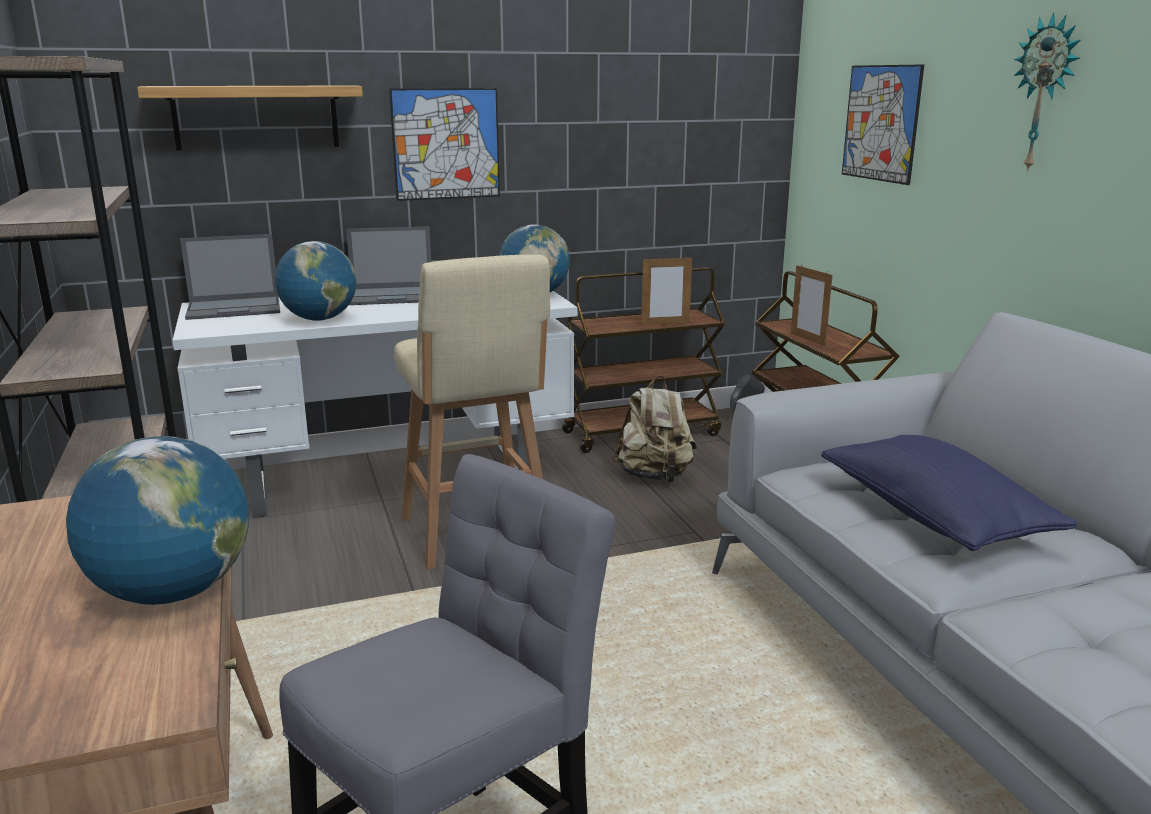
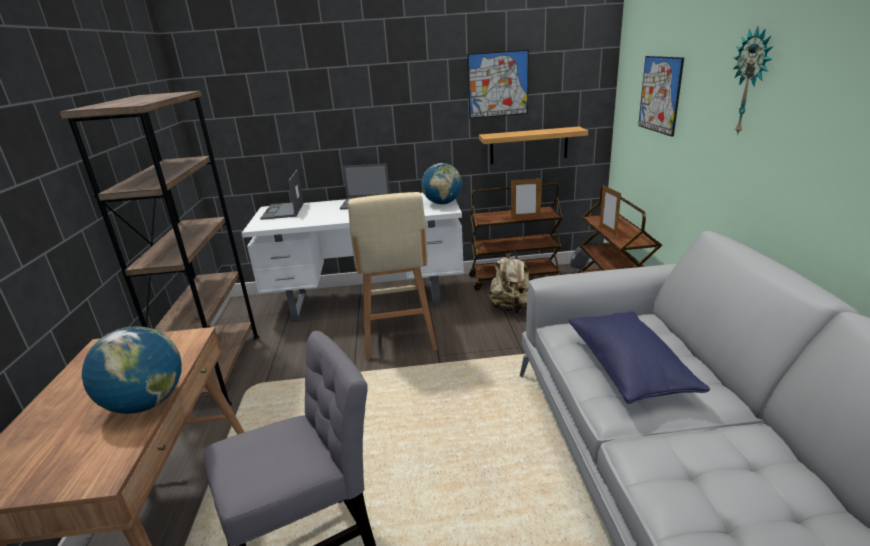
camera: 15 degrees right, 5 degrees up
shelf [137,85,363,150] -> shelf moved to [479,127,588,164]
laptop [180,234,280,320] -> laptop turned 90 degrees clockwise [260,169,304,220]
globe [275,241,356,321] -> none
picture [389,88,500,201] -> picture moved to [467,50,529,119]

